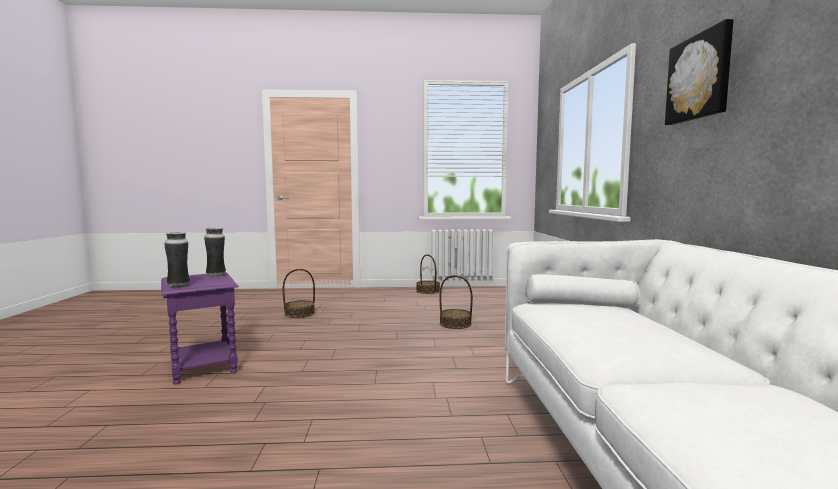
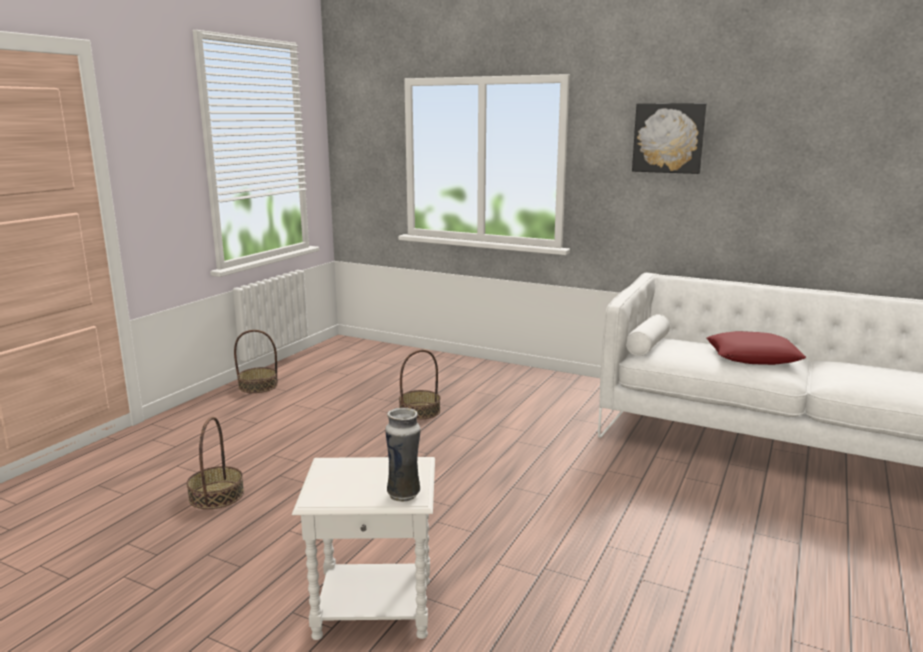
camera: 60 degrees left, 10 degrees up
purple side table [161,272,239,384] -> white side table [292,457,435,640]
vase [204,227,226,277] -> none
none -> red pillow [706,331,806,365]

